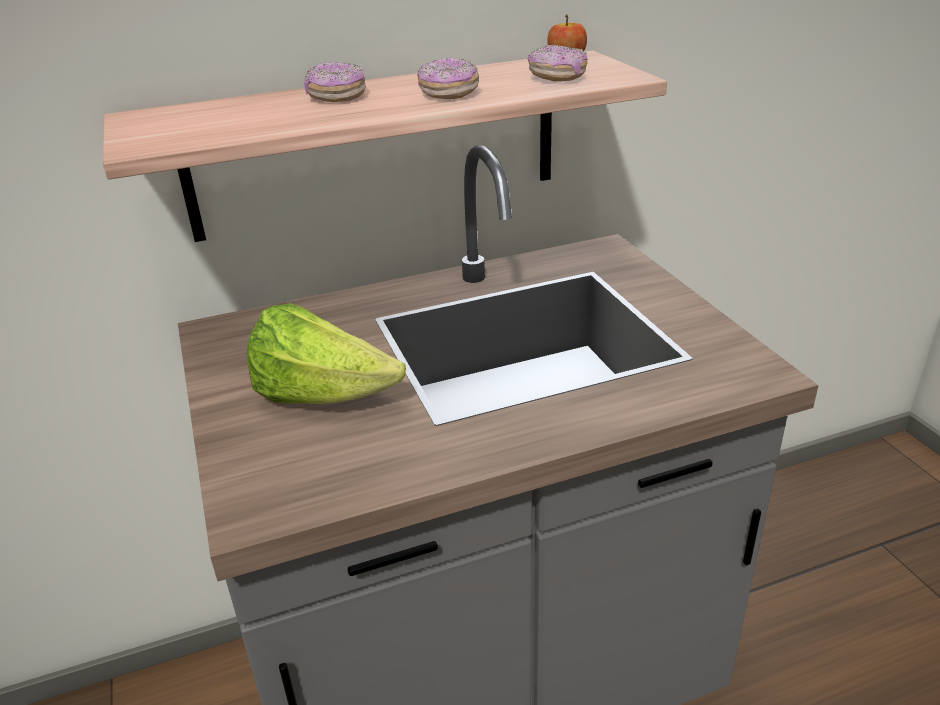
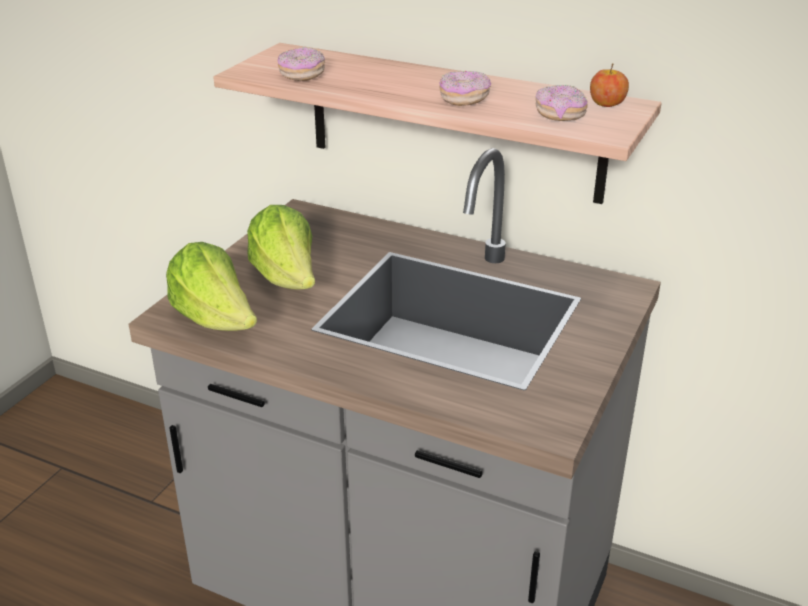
camera: 45 degrees right, 0 degrees up
donut [304,61,366,102] -> donut moved to [278,47,325,81]
none -> lettuce [166,242,257,331]

